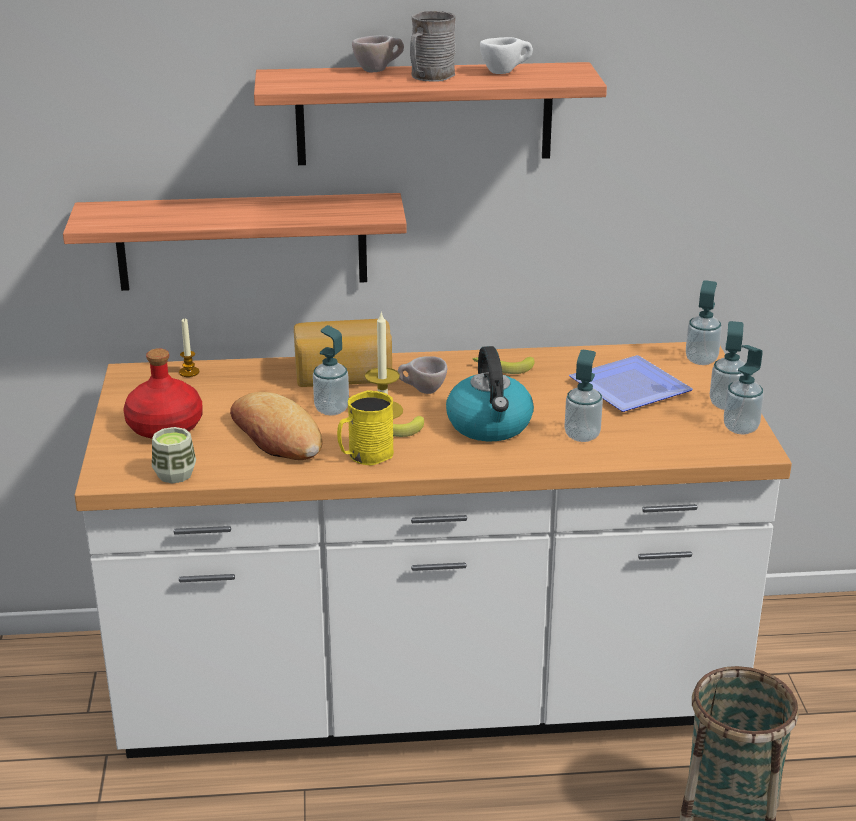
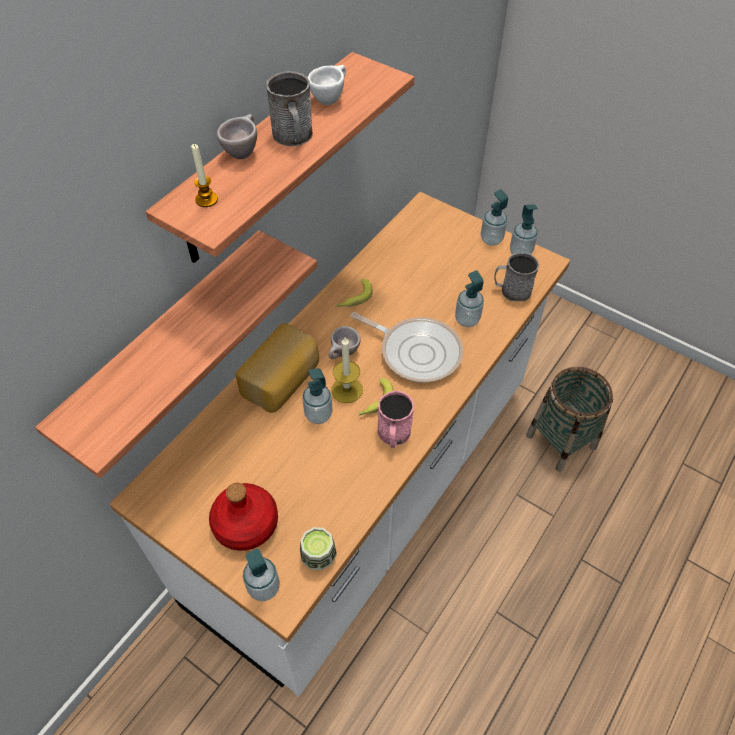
camera: 50 degrees left, 25 degrees up
candle [179,318,199,377] -> candle moved to [191,144,218,207]
bread [230,392,323,460] -> none
yellow mug [337,390,394,465] -> pink mug [378,391,414,448]
kettle [446,346,534,441] -> frying pan [351,312,463,383]
plate [569,355,693,412] -> none
soap dispenser [686,280,722,365] -> soap dispenser moved to [243,548,280,601]
none -> grey mug [494,253,539,301]

